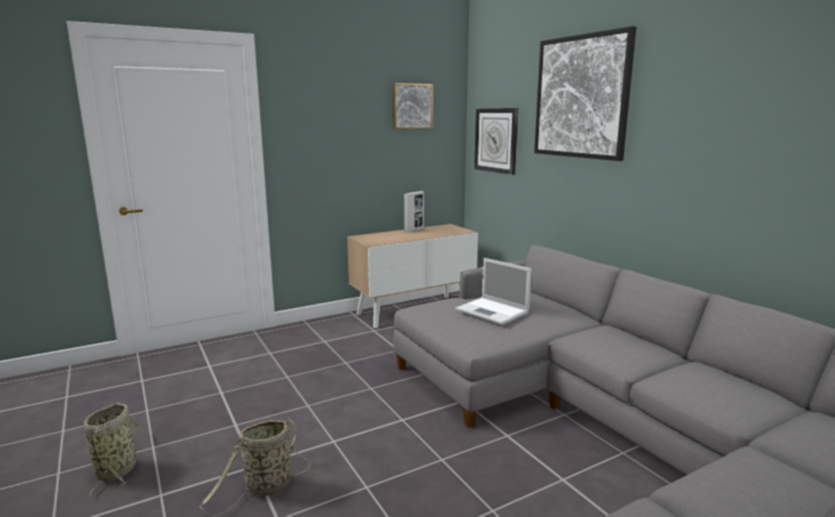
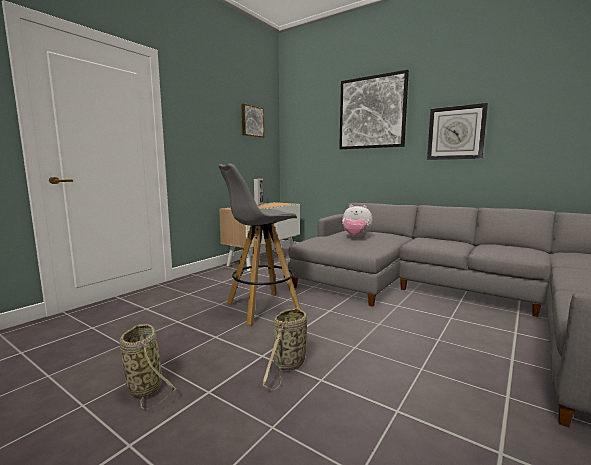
camera: 25 degrees left, 5 degrees down
laptop [455,258,531,325] -> plush toy [342,205,373,237]
wall clock [474,108,518,175] -> wall clock moved to [427,103,488,160]
none -> grey stool [218,164,301,325]

